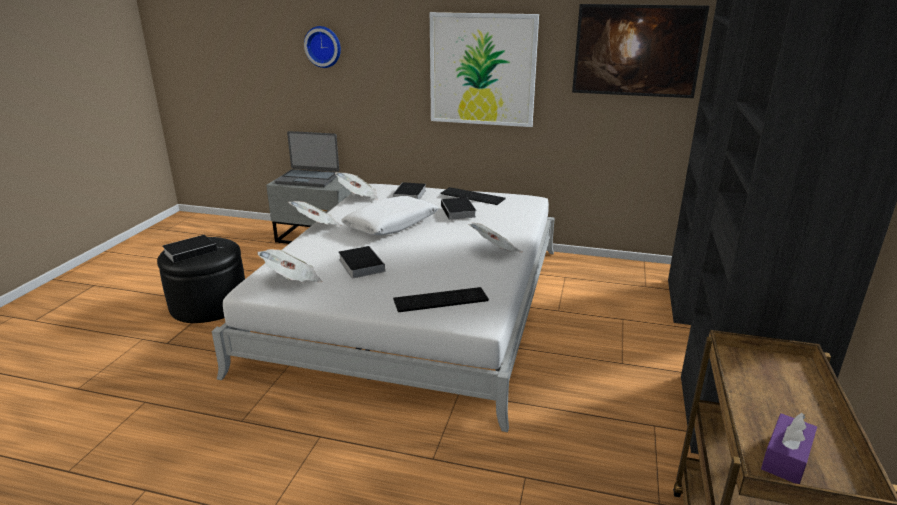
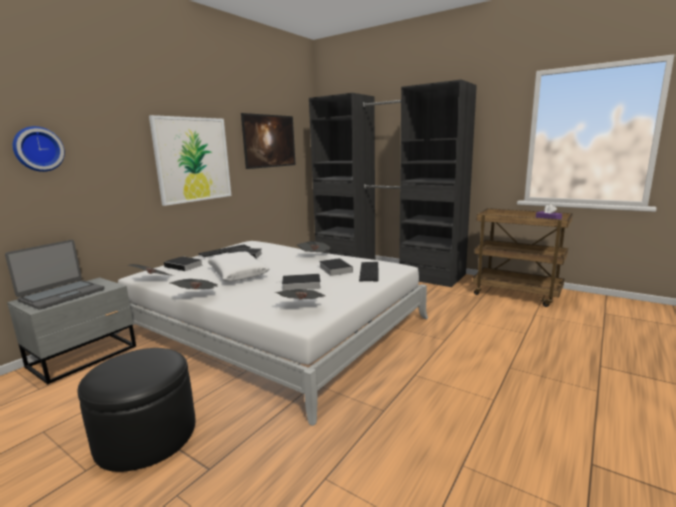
camera: 70 degrees left, 10 degrees down
book [163,235,217,263] -> book moved to [319,258,353,276]

